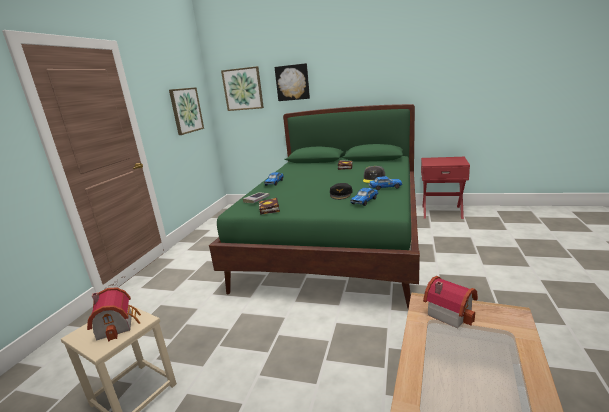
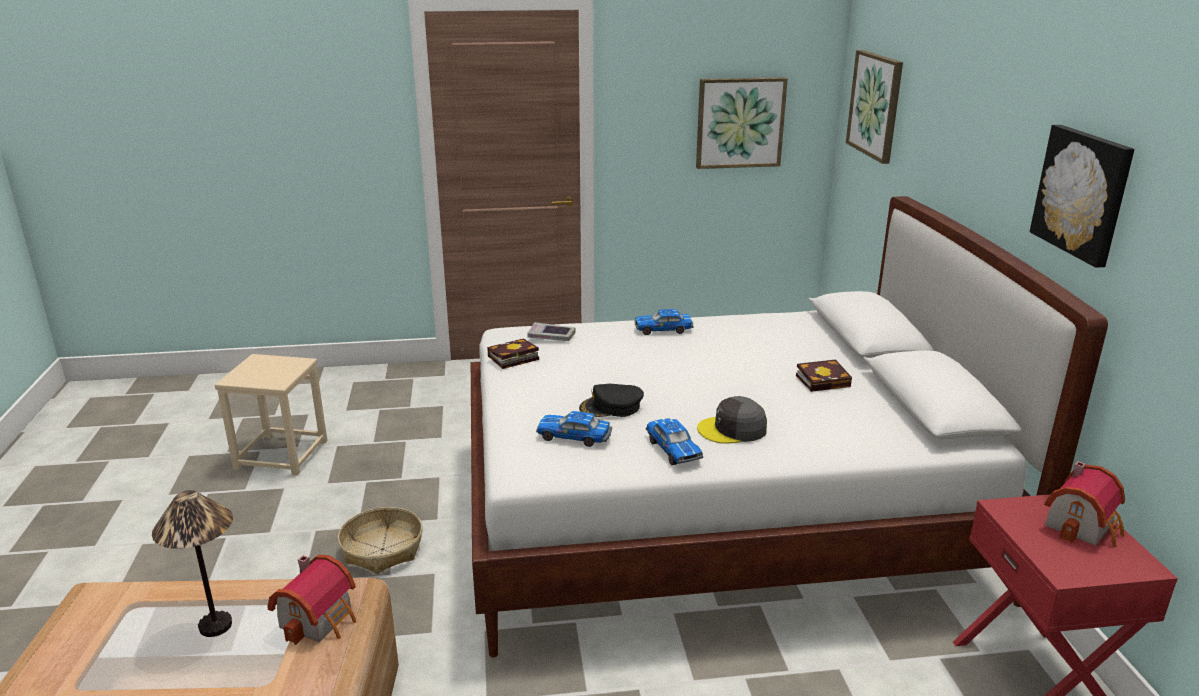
camera: 65 degrees right, 5 degrees up
toy house [87,287,141,342] -> toy house moved to [1044,461,1125,547]
green bed [209,104,420,309] -> white bed [471,196,1108,657]
picture [274,63,310,101] -> picture moved to [1030,125,1135,268]
none -> table lamp [152,490,233,637]
none -> basket [338,507,423,574]

